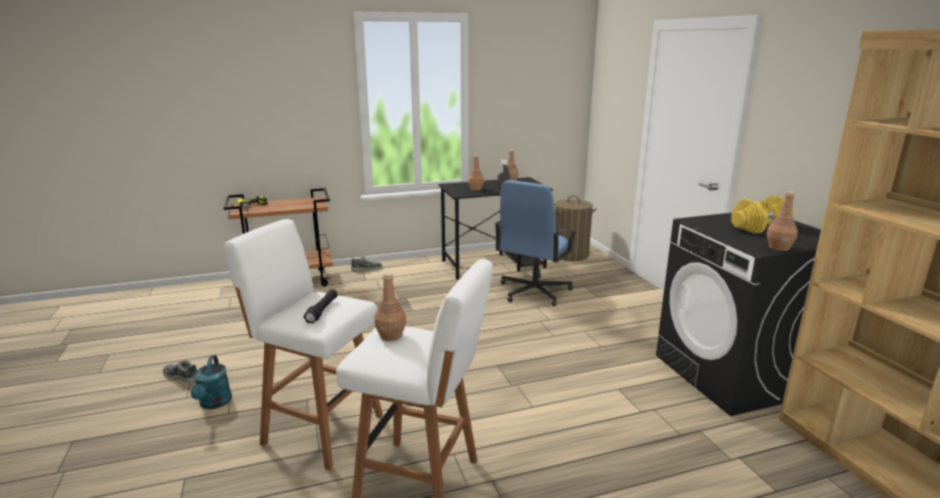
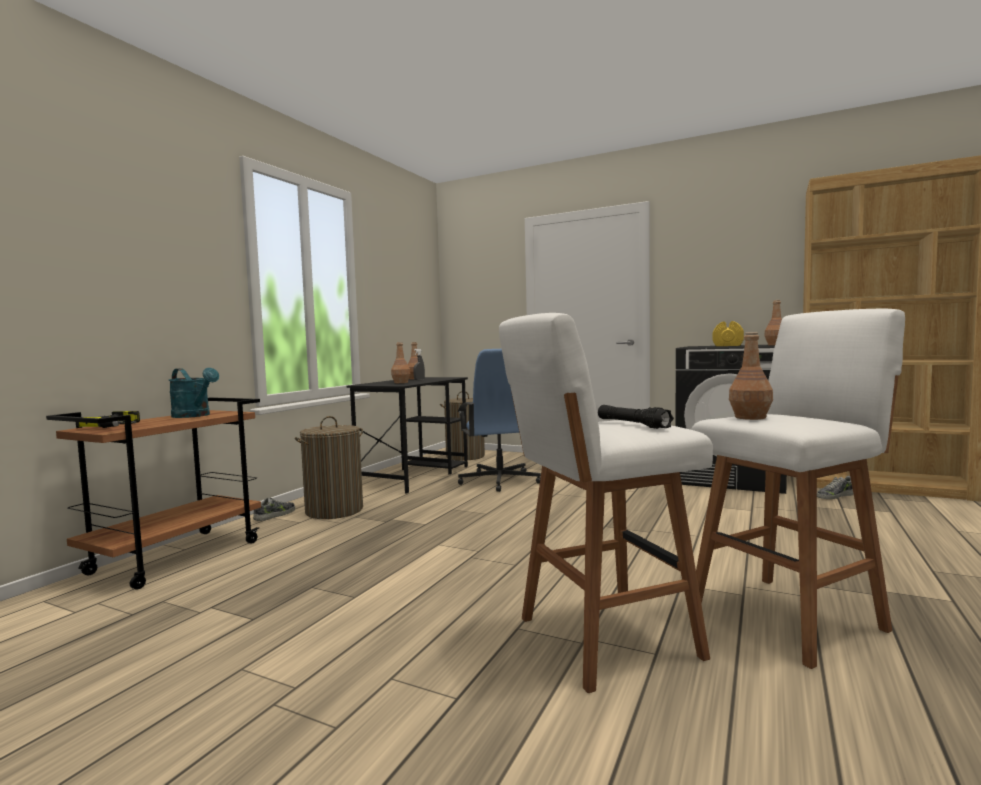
camera: 45 degrees left, 15 degrees down
shoe [163,360,197,384] -> shoe moved to [817,476,854,499]
turquoise watering can [190,355,232,409] -> turquoise watering can moved to [169,368,219,418]
none -> laundry basket [295,416,363,519]

